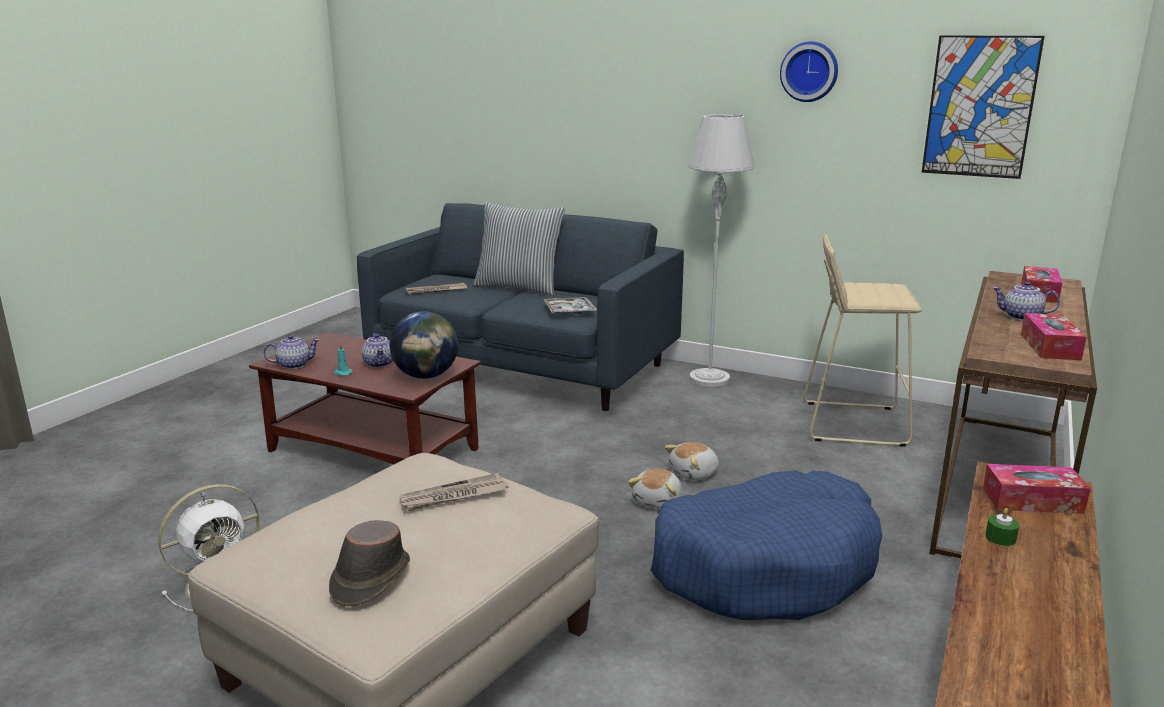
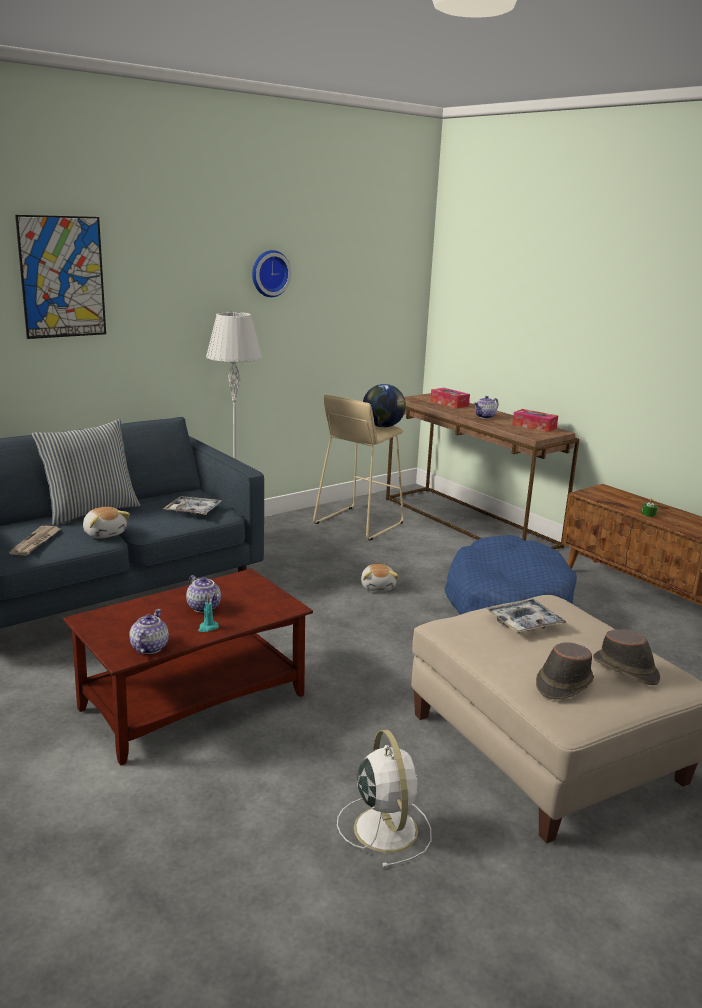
camera: 65 degrees left, 0 degrees up
teapot [362,333,393,368] -> teapot turned 45 degrees clockwise [186,575,221,613]
globe [389,311,458,379] -> globe moved to [363,384,406,428]
newspaper [400,473,509,511] -> tray [486,599,567,633]
plush toy [628,468,682,509] -> plush toy moved to [83,507,130,538]
picture [921,36,1045,179] -> picture moved to [15,215,106,339]
tissue box [983,464,1091,514] -> none
none -> brown hat [536,642,594,700]

